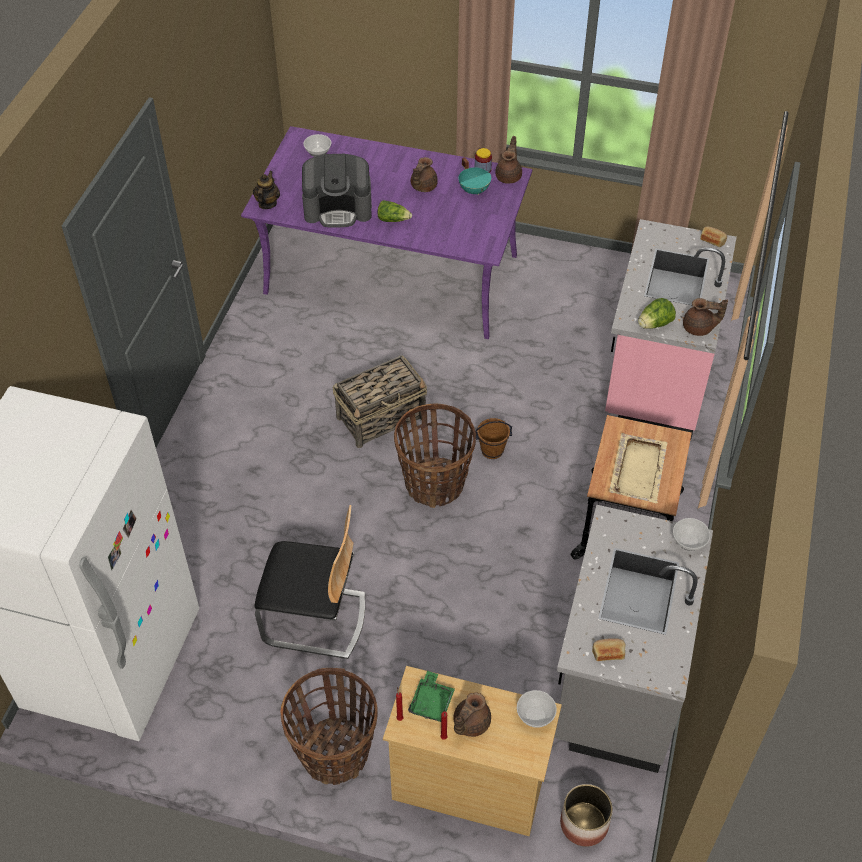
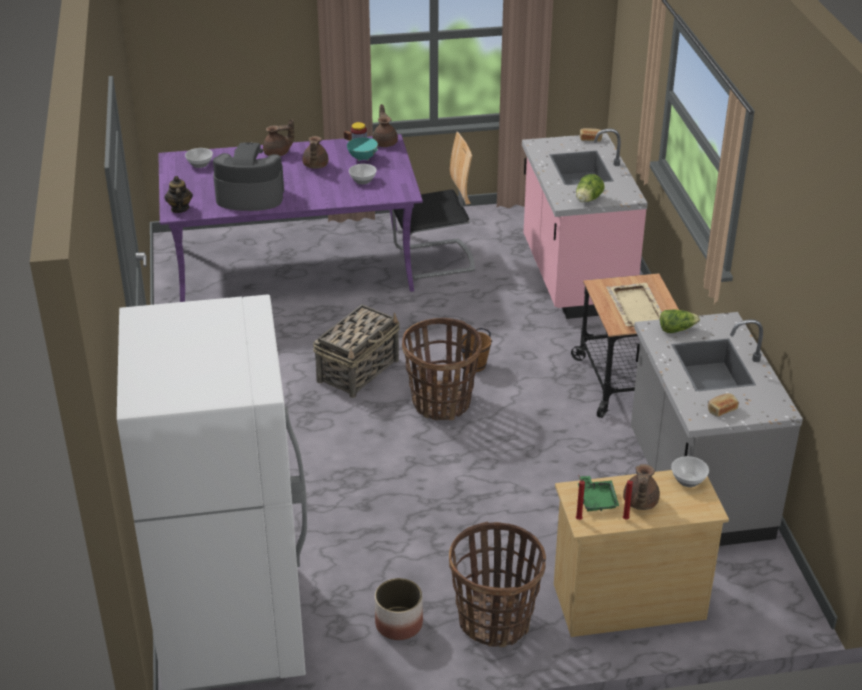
camera: 25 degrees left, 15 degrees down
chair [255,505,365,659] -> chair moved to [392,132,475,279]
coffee machine [302,154,372,228] -> coffee machine turned 150 degrees counterclockwise [213,142,284,211]
lettuce [377,200,412,222] -> lettuce moved to [660,309,700,333]
planter [560,784,613,847] -> planter moved to [375,578,423,640]
bowl [673,518,710,551] -> bowl moved to [349,164,377,184]
brown teapot [683,298,728,336] -> brown teapot moved to [263,119,294,156]

